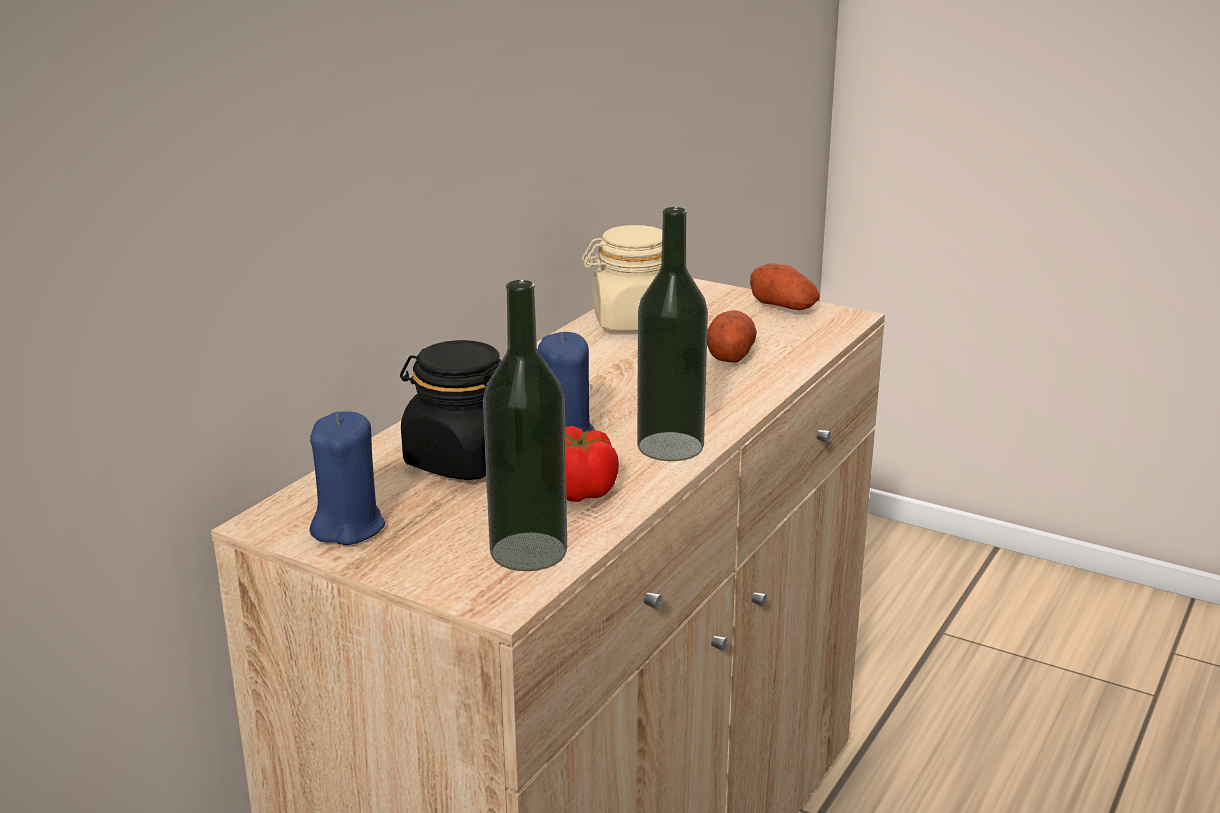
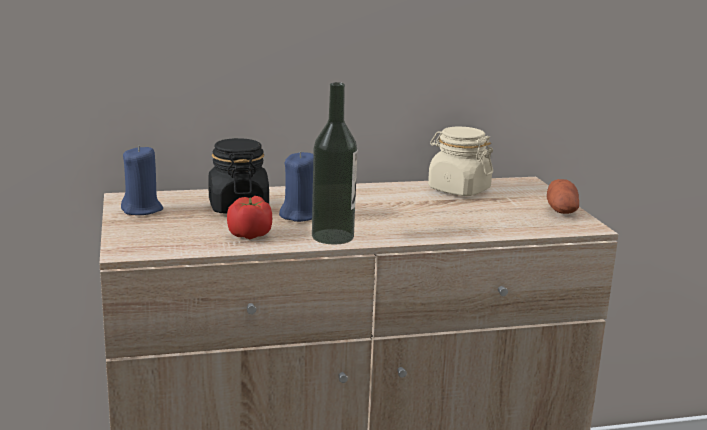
camera: 45 degrees right, 5 degrees down
bottle [483,280,567,571] -> none
potato [707,310,757,363] -> none

